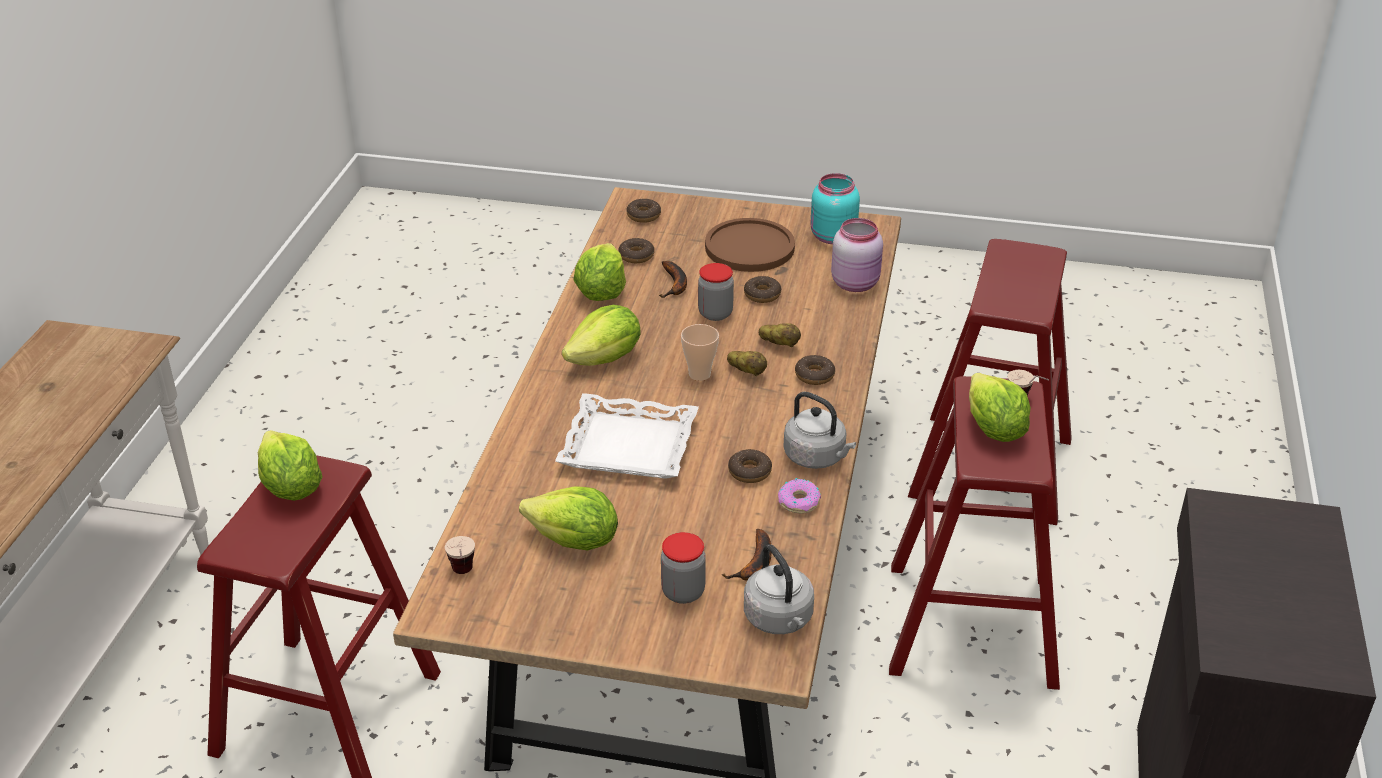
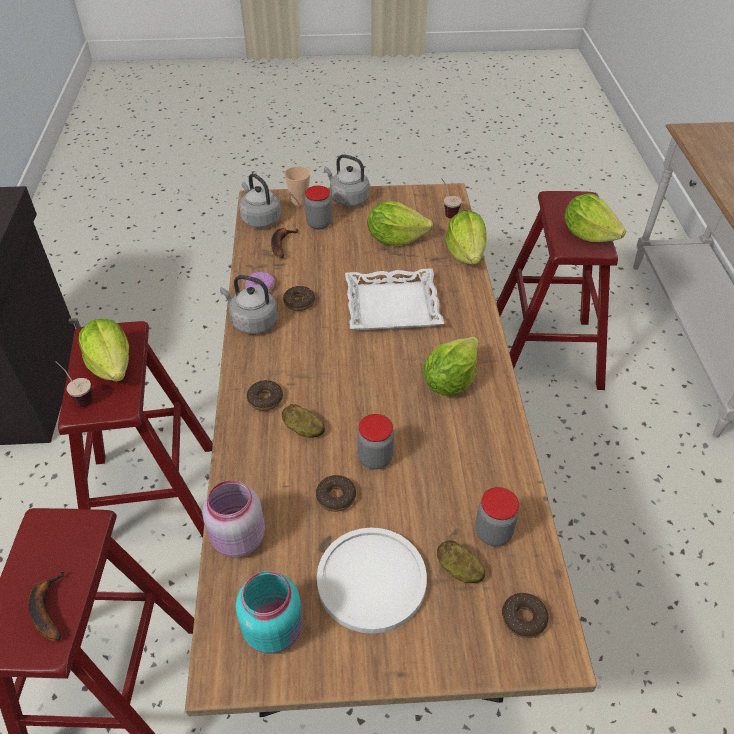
camera: 165 degrees right, 10 degrees up
lettuce [573,243,626,301] -> lettuce moved to [446,211,487,265]
donut [618,238,654,263] -> jar [475,487,519,546]
banana [659,261,687,298] -> banana moved to [28,571,64,641]
cup [681,324,719,381] -> cup moved to [284,166,310,206]
brown plate [705,218,795,272] -> white plate [317,528,427,634]
potato [727,351,767,376] -> potato moved to [437,540,485,583]
none -> grey kettle [324,154,369,207]

